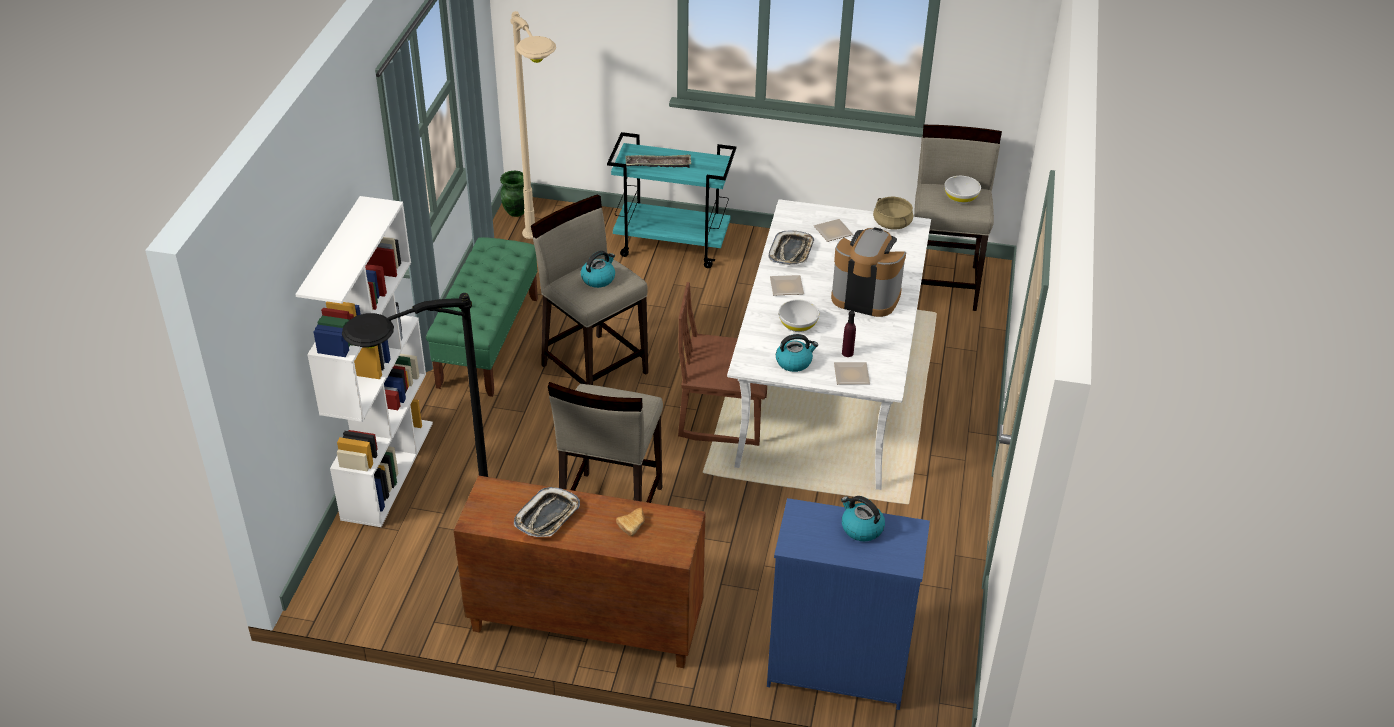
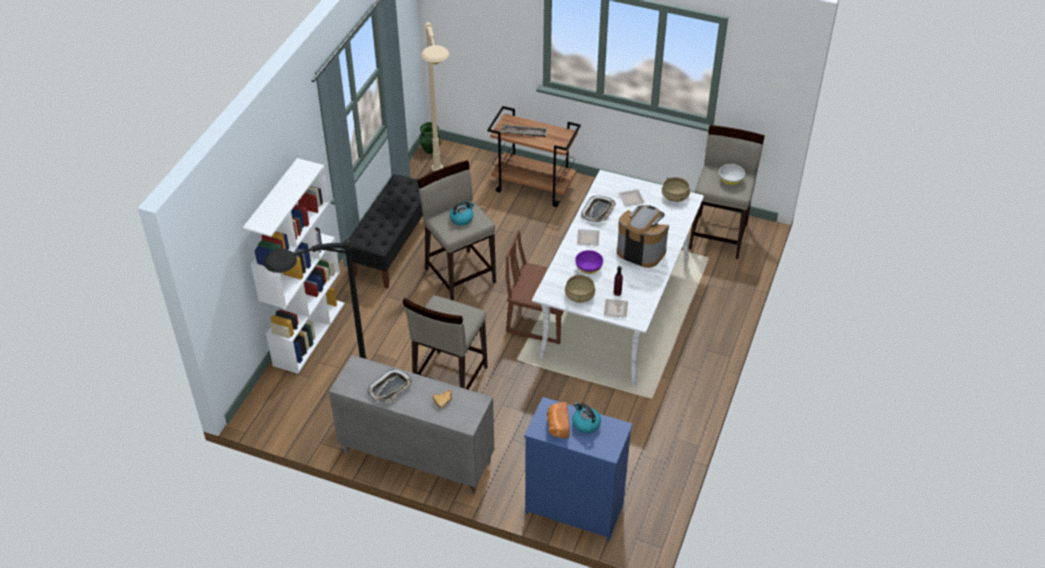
camera: 10 degrees right, 5 degrees up
green bench [426,237,538,397] -> black bench [349,174,423,289]
brown cabinet [454,475,705,668] -> grey cabinet [329,355,494,495]
turquoise cart [607,132,736,268] -> brown cart [487,106,581,207]
kettle [776,334,818,372] -> beige cooking pot [565,274,595,303]
white bowl [779,299,819,332] -> purple bowl [575,250,603,274]
none -> bread [547,402,570,438]

